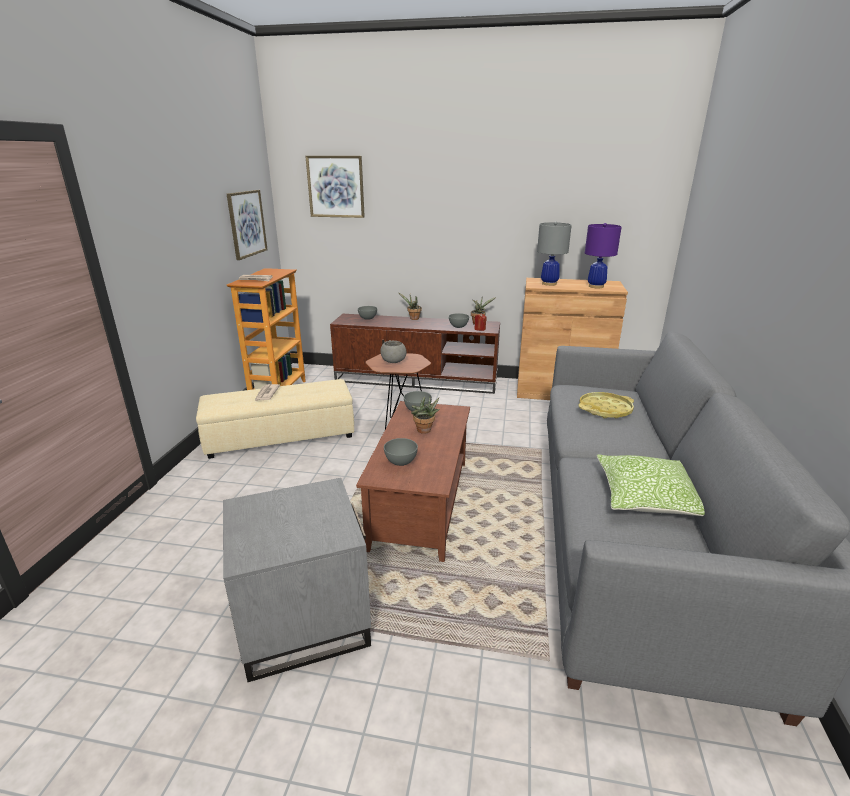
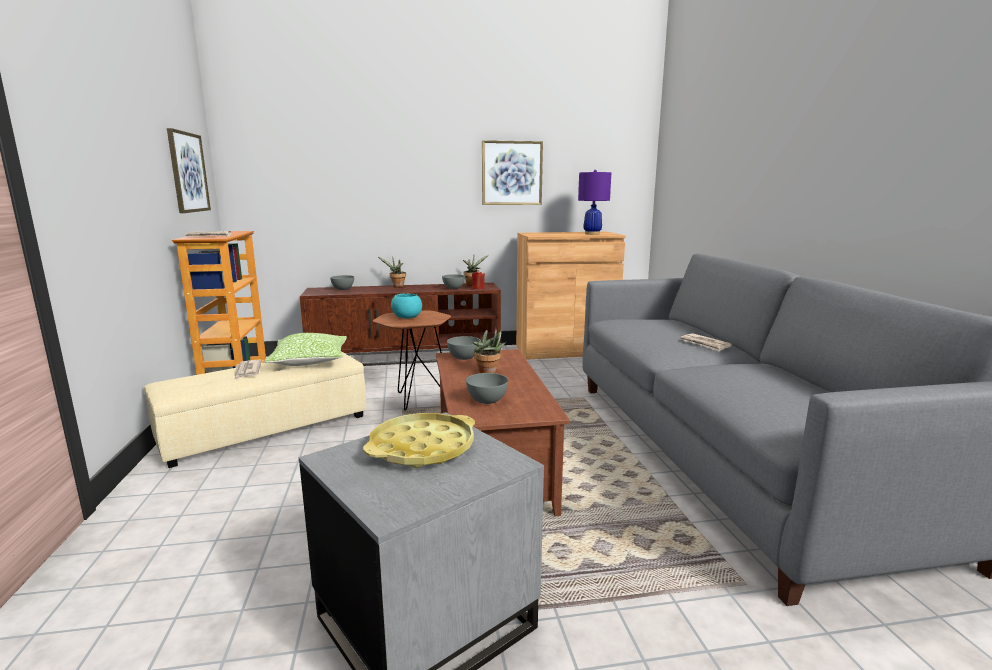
camera: 20 degrees left, 10 degrees down
picture [305,156,365,218] -> picture moved to [482,140,543,205]
grey bowl [380,341,406,363] -> turquoise bowl [391,293,422,319]
grey table lamp [537,222,572,286] -> none
yellow tray [578,392,634,418] -> yellow tray moved to [363,413,475,468]
pillow [597,454,705,516] -> pillow moved to [264,333,347,366]
none -> newspaper [680,333,732,352]

